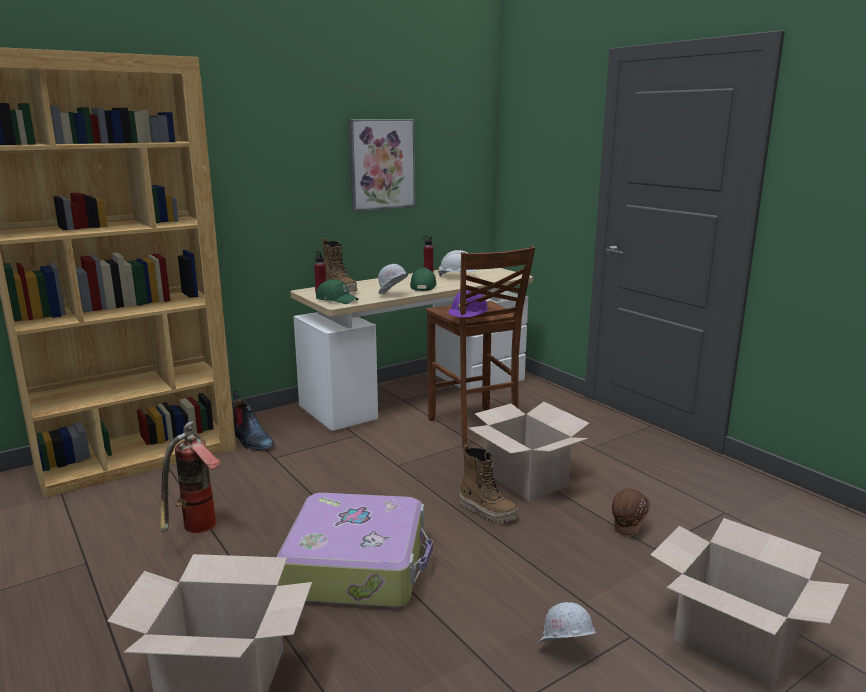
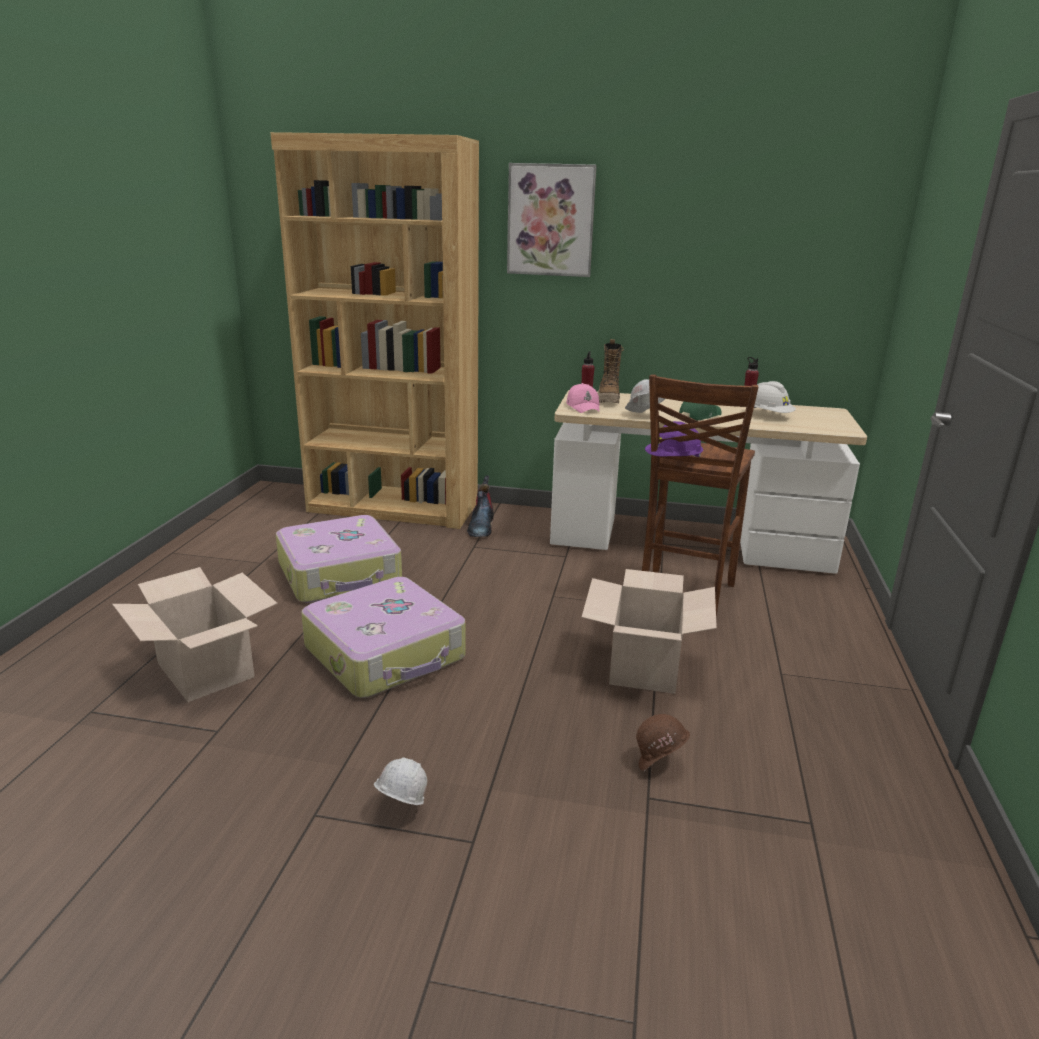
camera: 45 degrees right, 5 degrees up
fire extinguisher [160,420,221,533] -> suitcase [276,515,402,603]
green cap [316,279,358,304] -> pink cap [566,383,600,413]
picture [349,119,415,211] -> picture moved to [507,163,597,277]
boot [459,444,518,523] -> none
cardboard box [651,518,849,688] -> none

